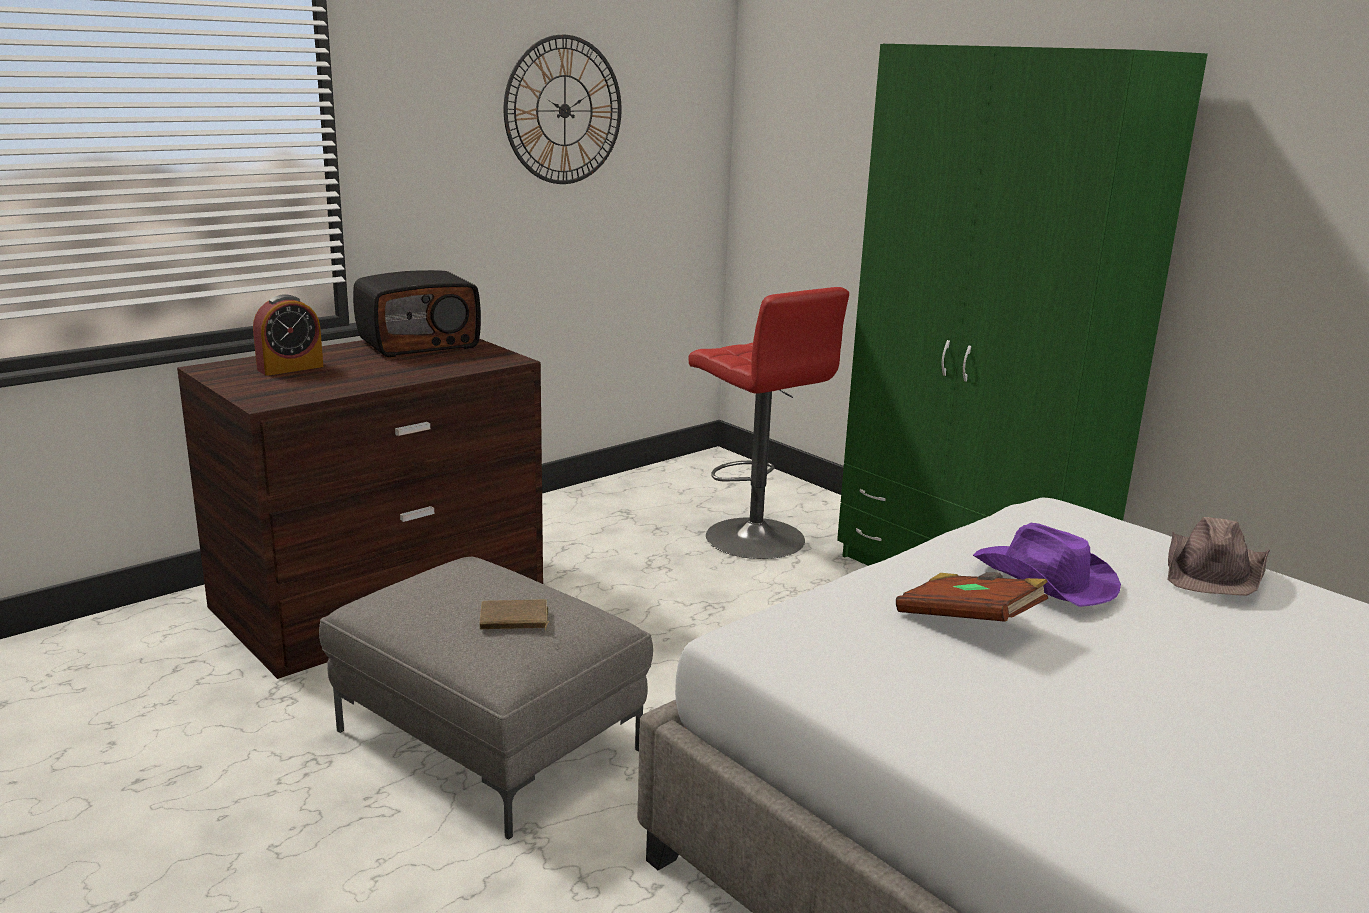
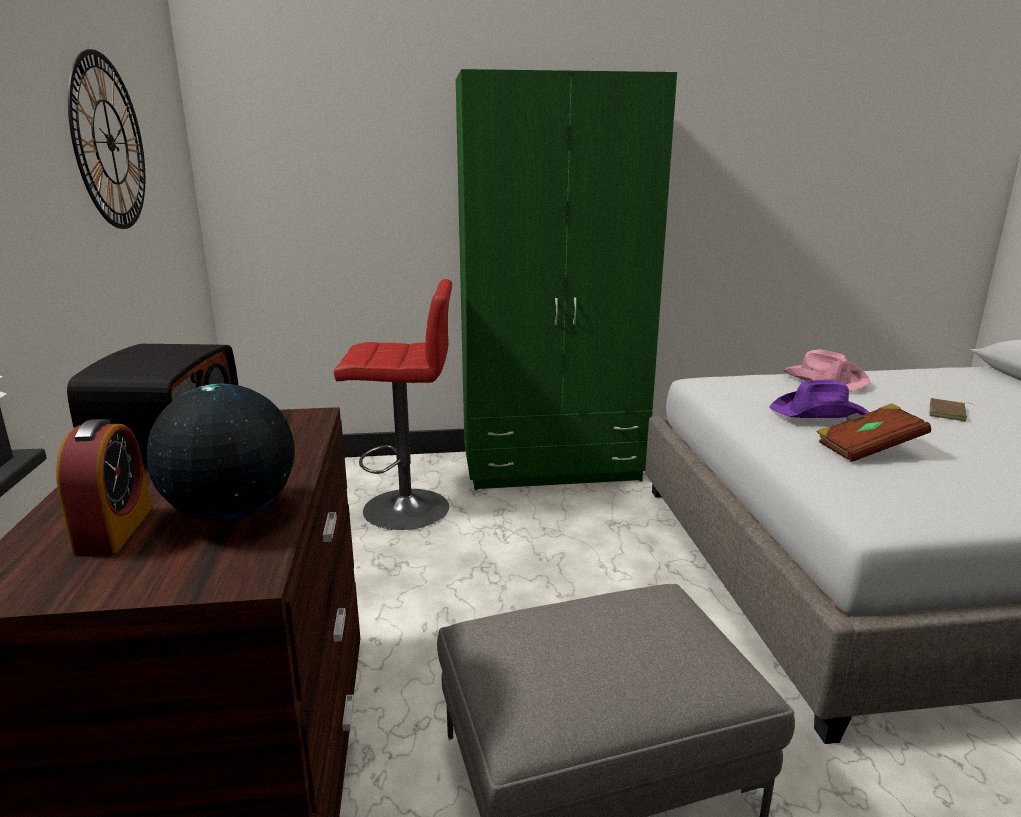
camera: 55 degrees left, 0 degrees up
brown book [479,599,549,630] -> brown book moved to [929,398,974,421]
brown hat [1168,517,1270,596] -> pink hat [783,349,870,391]
none -> globe [147,384,295,522]

